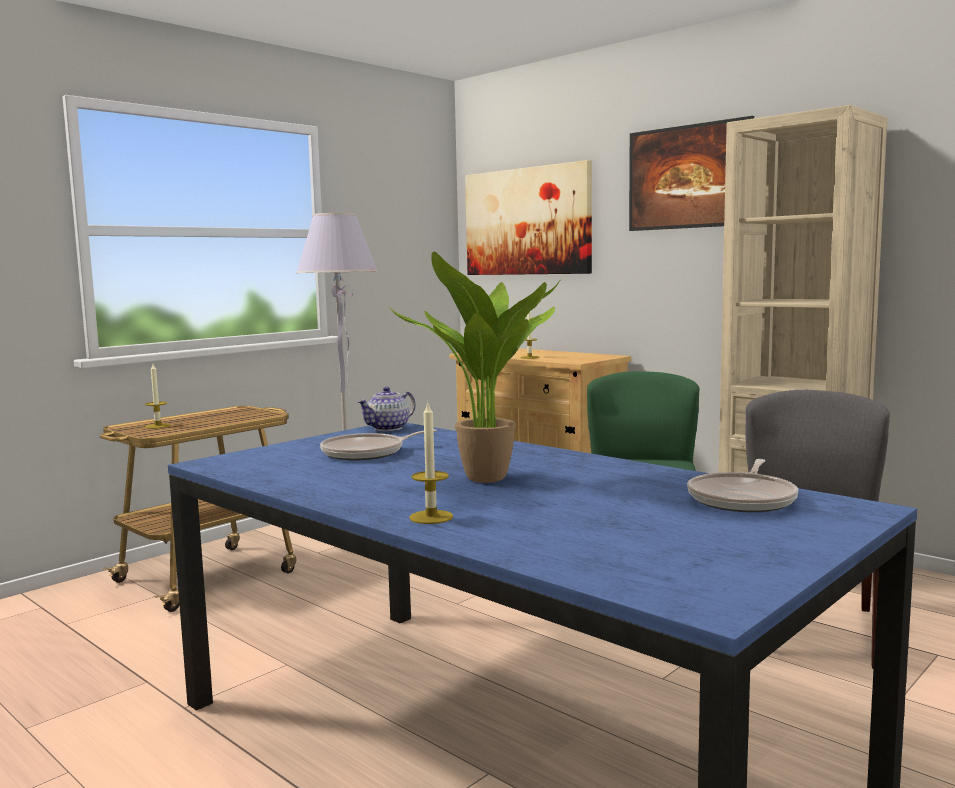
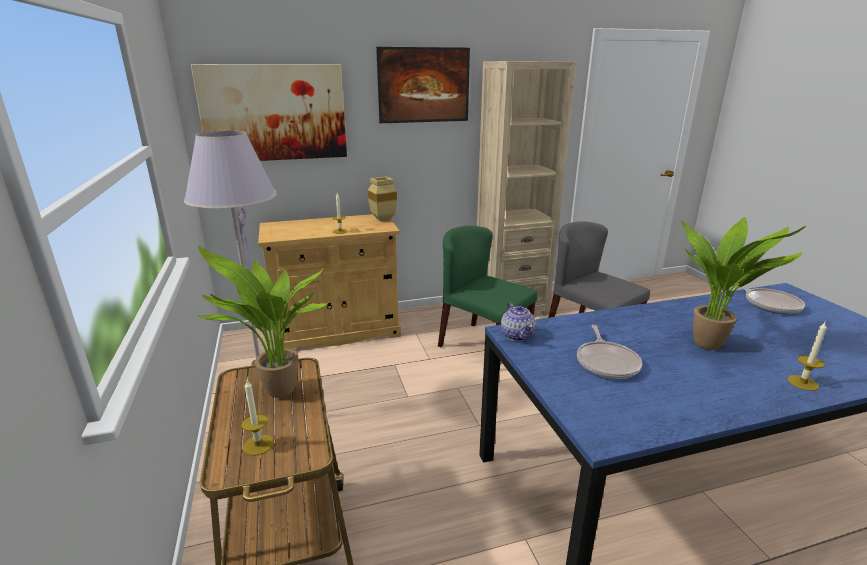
camera: 60 degrees left, 15 degrees up
none -> potted plant [196,246,330,398]
none -> beige vase [368,177,397,222]

